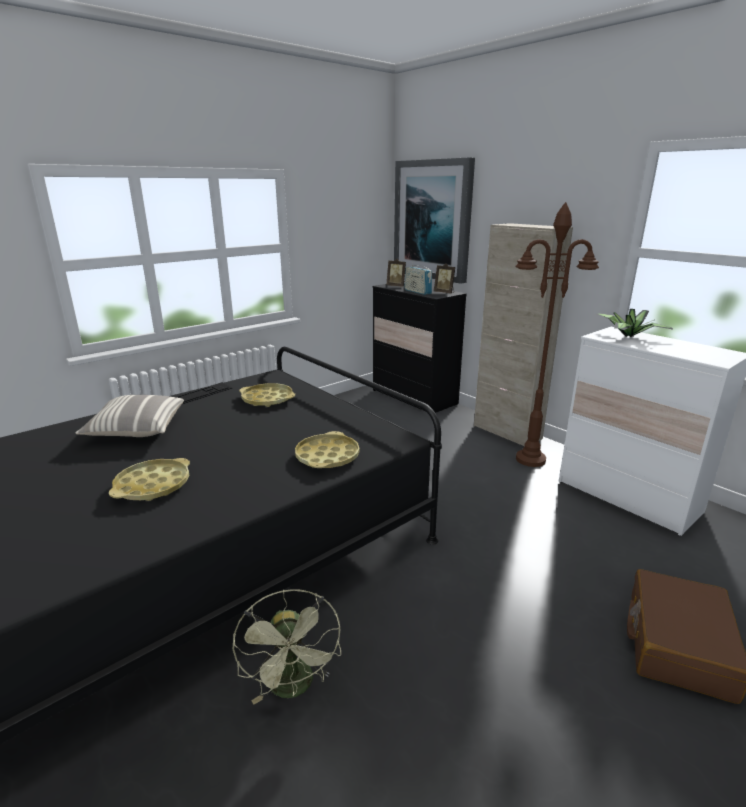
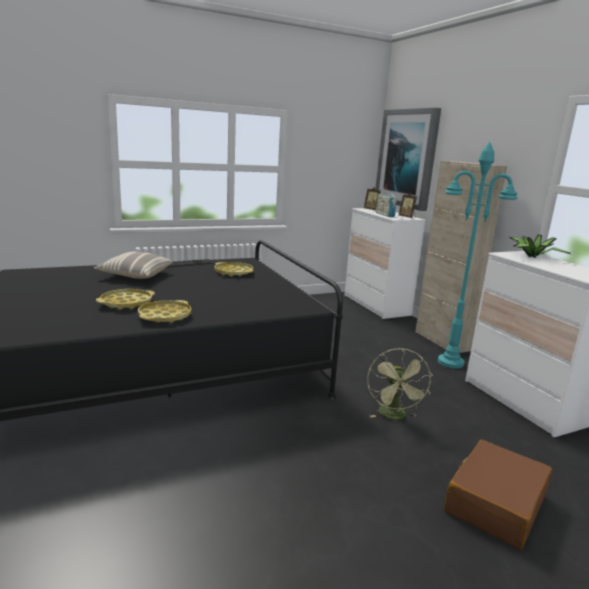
camera: 15 degrees right, 5 degrees down
green fan [233,589,341,704] -> green fan moved to [367,348,433,420]
yellow tray [295,431,360,468] -> yellow tray moved to [138,300,191,323]
black dresser [373,282,467,413] -> white dresser [344,208,426,319]
brown floor lamp [515,202,599,467] -> turquoise floor lamp [438,142,518,369]

